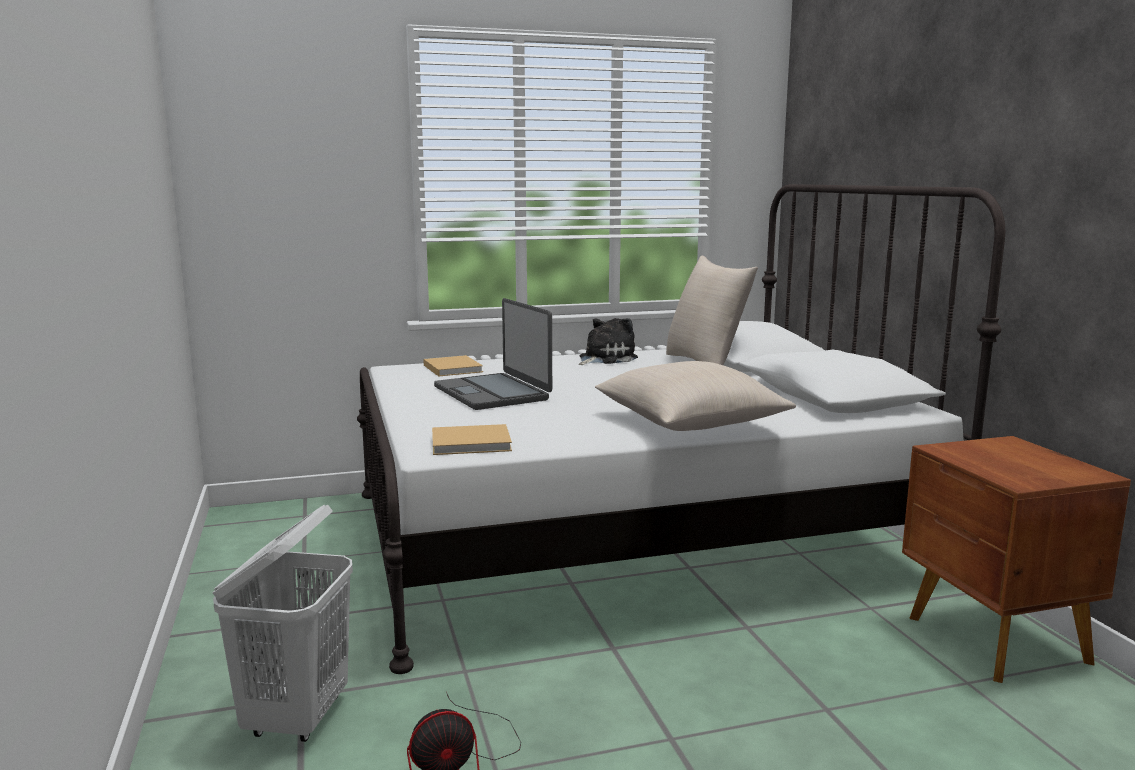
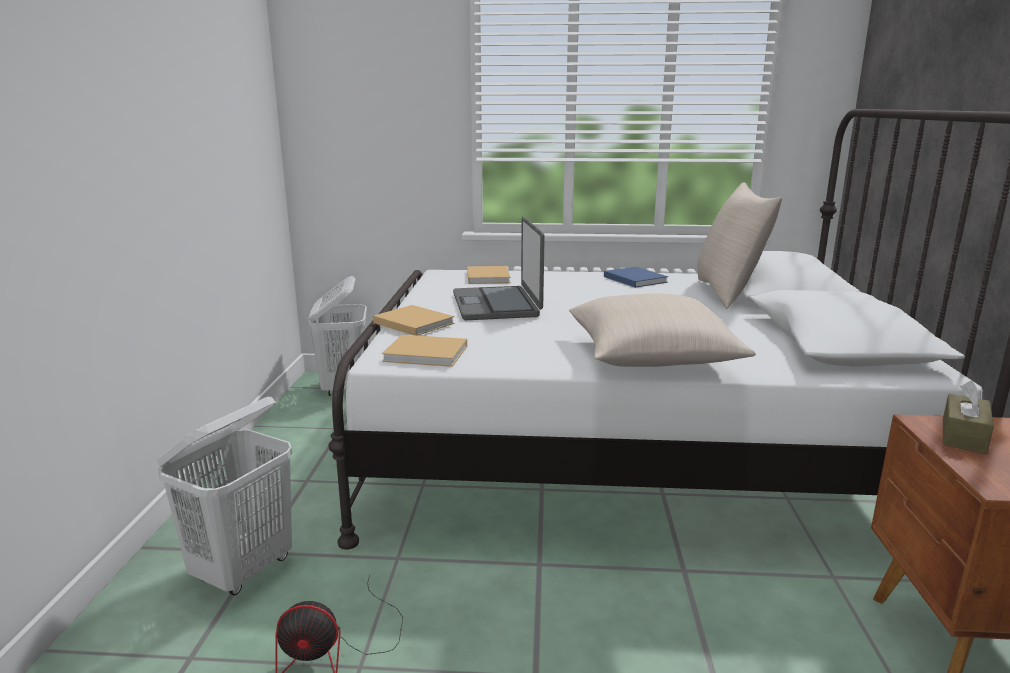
camera: 20 degrees right, 5 degrees up
plush toy [579,318,638,365] -> blue book [604,267,668,288]
none -> white laundry basket [308,276,367,396]
none -> beige book [373,305,454,336]
none -> brown tissue box [943,381,994,454]

